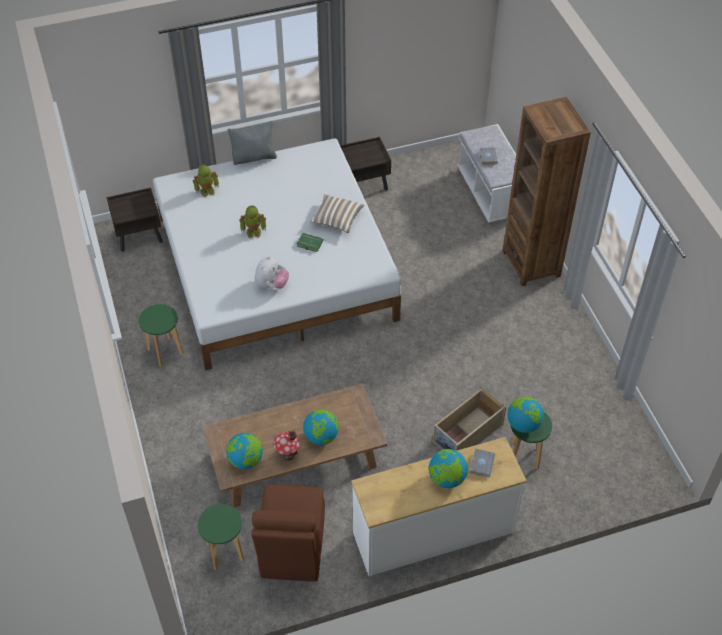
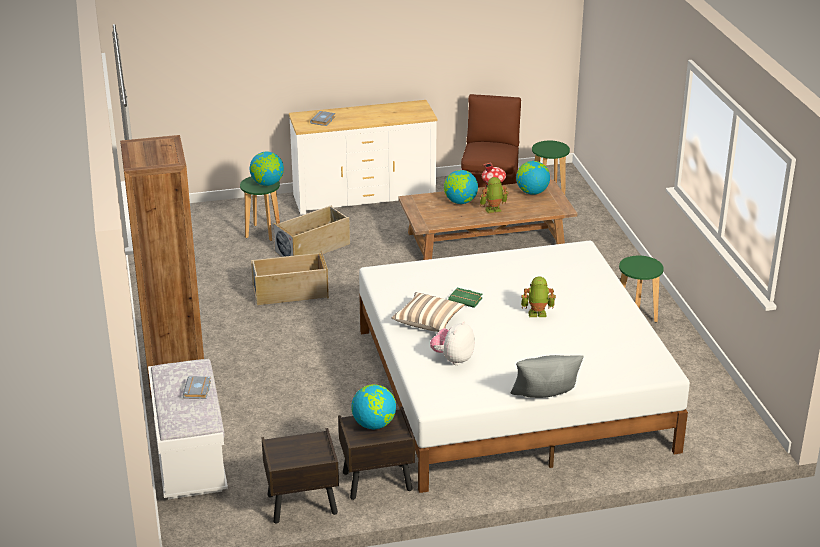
camera: 175 degrees left, 20 degrees down
brown nightstand [107,188,163,252] -> brown nightstand moved to [261,428,339,524]
toy robot [193,165,219,198] -> toy robot moved to [480,177,509,213]
plush toy [255,256,289,289] -> plush toy moved to [430,321,475,365]
globe [429,449,468,488] -> globe moved to [351,384,396,429]
none -> beige storage box [251,251,329,305]

